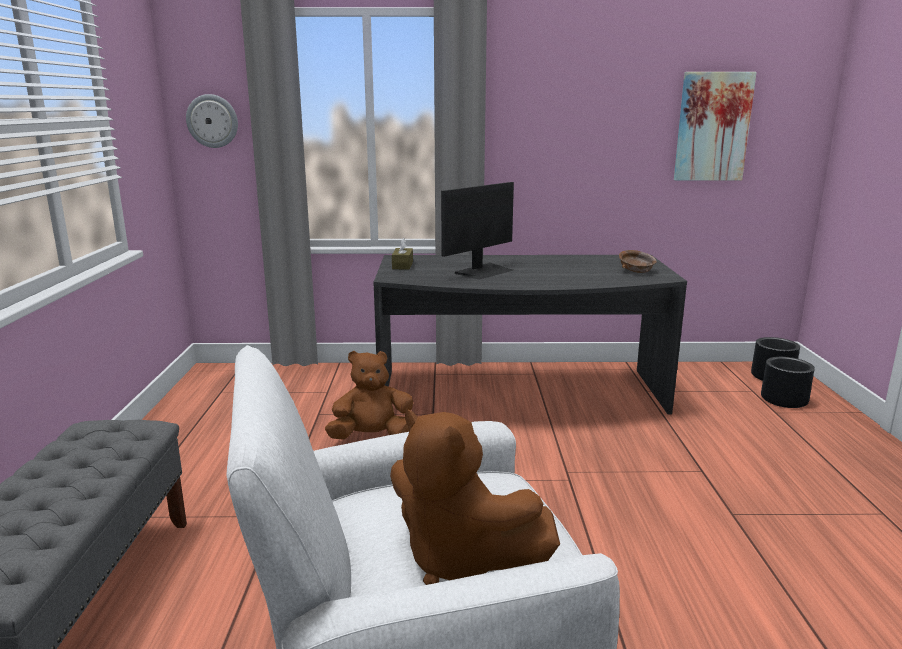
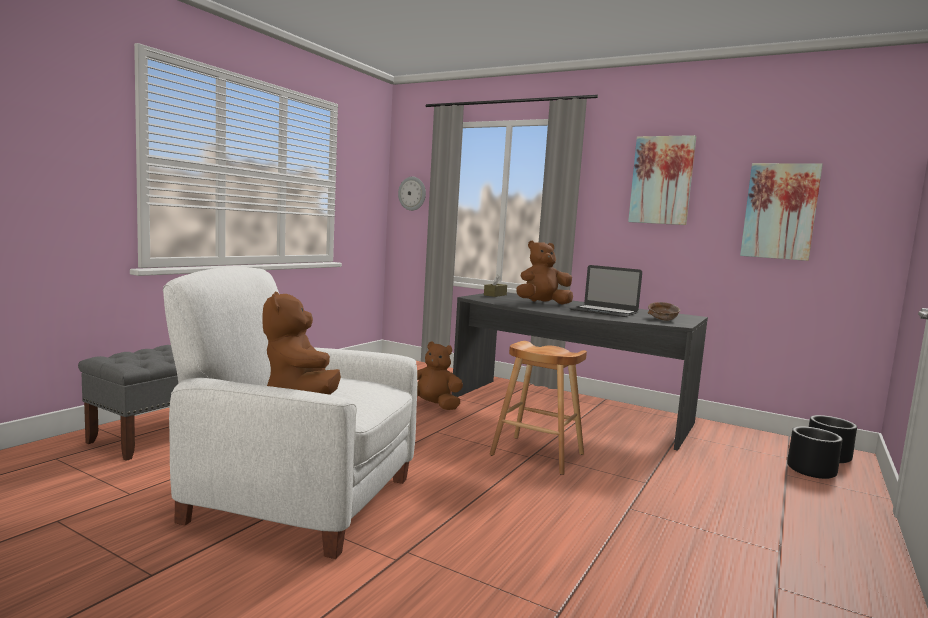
camera: 30 degrees right, 10 degrees down
monitor [441,182,514,280] -> brown plush toy [516,241,573,305]
none -> brown stool [489,341,587,475]
none -> laptop [570,265,642,317]
none -> picture [628,135,697,225]

